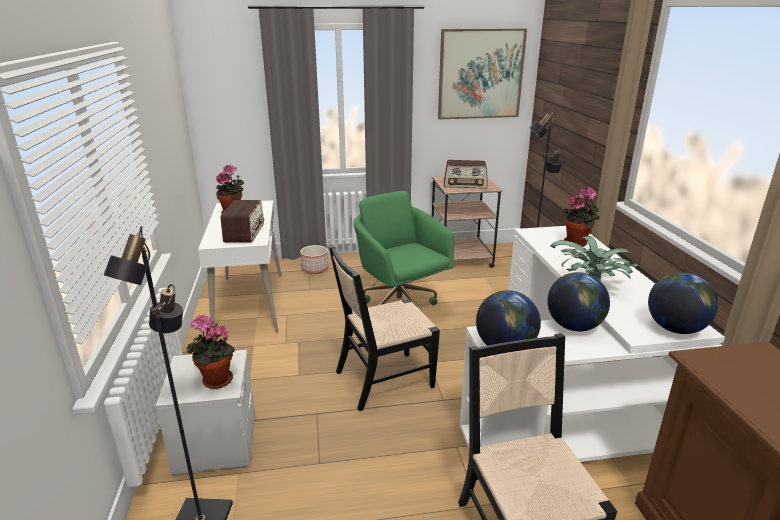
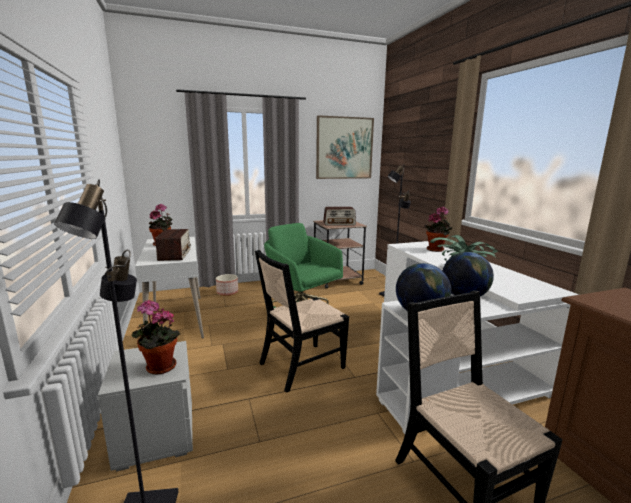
camera: 10 degrees left, 10 degrees down
globe [648,272,718,334] -> none

